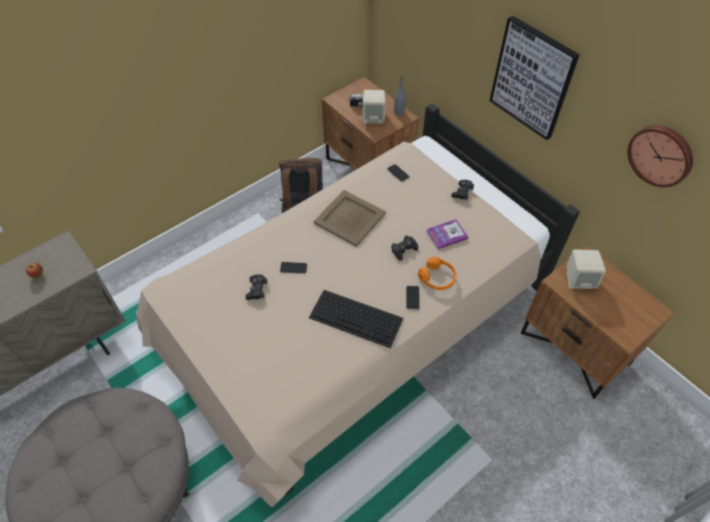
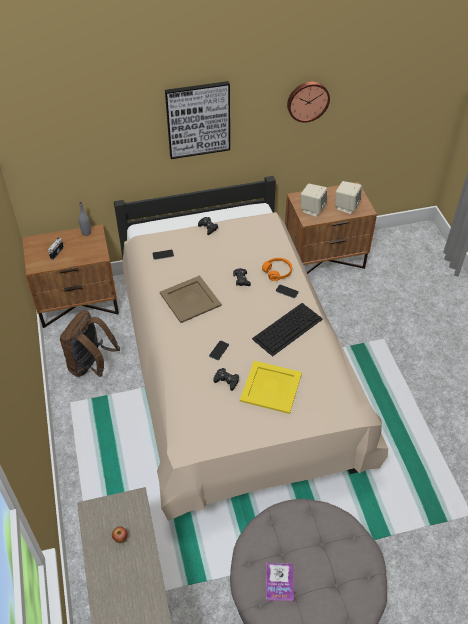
camera: 65 degrees left, 5 degrees down
beige speaker [362,90,386,124] -> beige speaker moved to [335,181,362,214]
book [426,219,468,249] -> book moved to [266,563,294,602]
none -> yellow tray [240,361,302,414]

